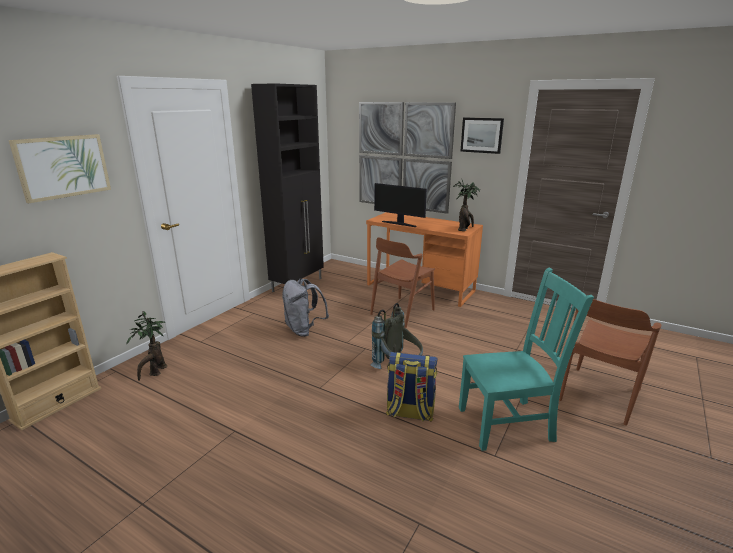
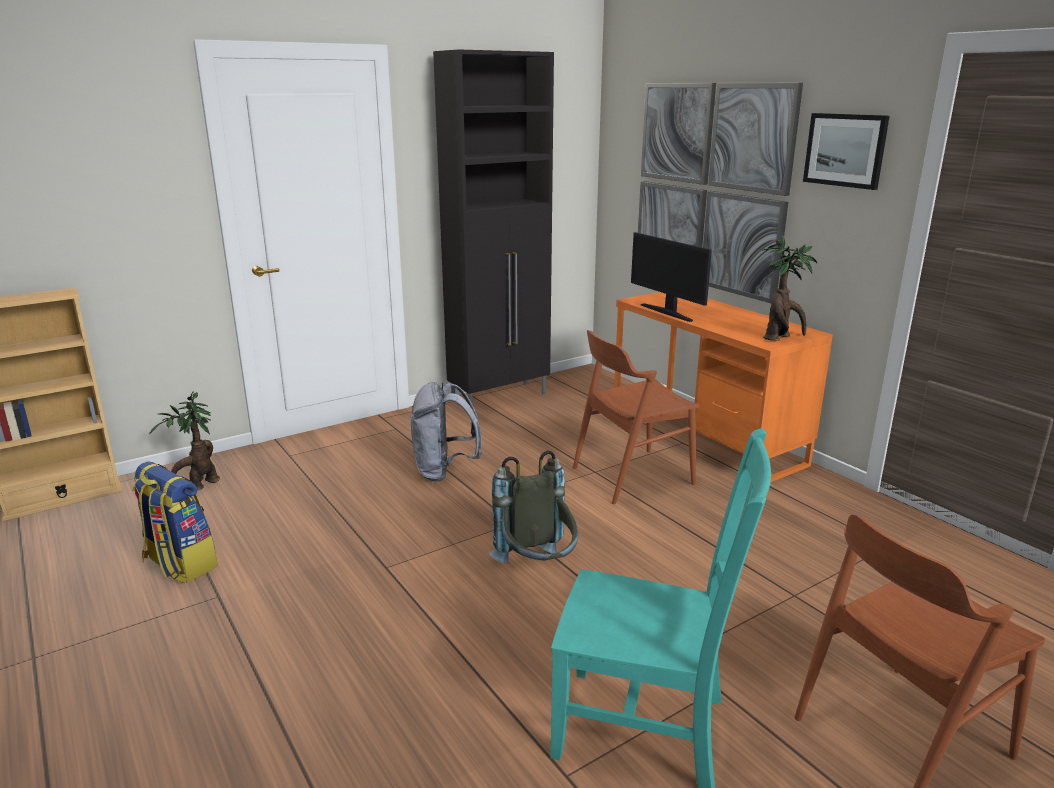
camera: 25 degrees right, 0 degrees up
picture [9,134,111,203] -> none
backpack [386,352,438,422] -> backpack moved to [132,461,218,583]

